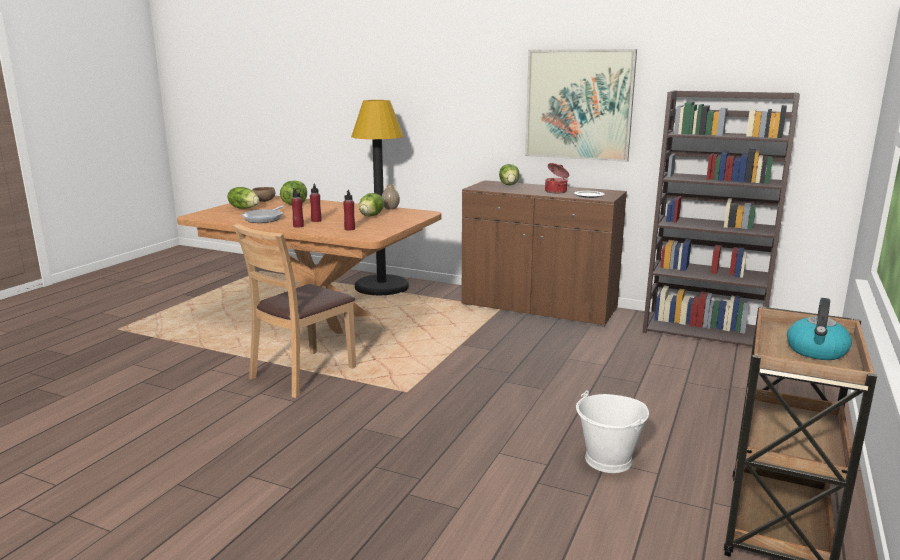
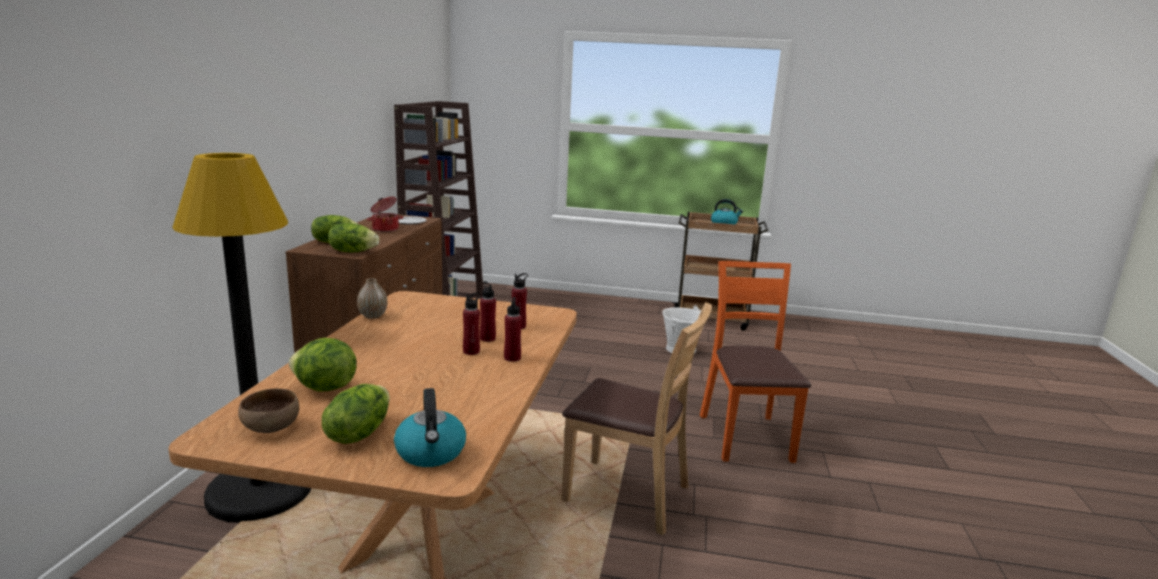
camera: 105 degrees left, 0 degrees up
frying pan [242,205,284,223] -> none
lettuce [359,193,384,217] -> lettuce moved to [328,223,379,252]
picture [525,49,637,162] -> none
none -> kettle [394,388,466,467]
none -> red bottle [480,281,496,342]
none -> orange chair [700,261,811,463]

